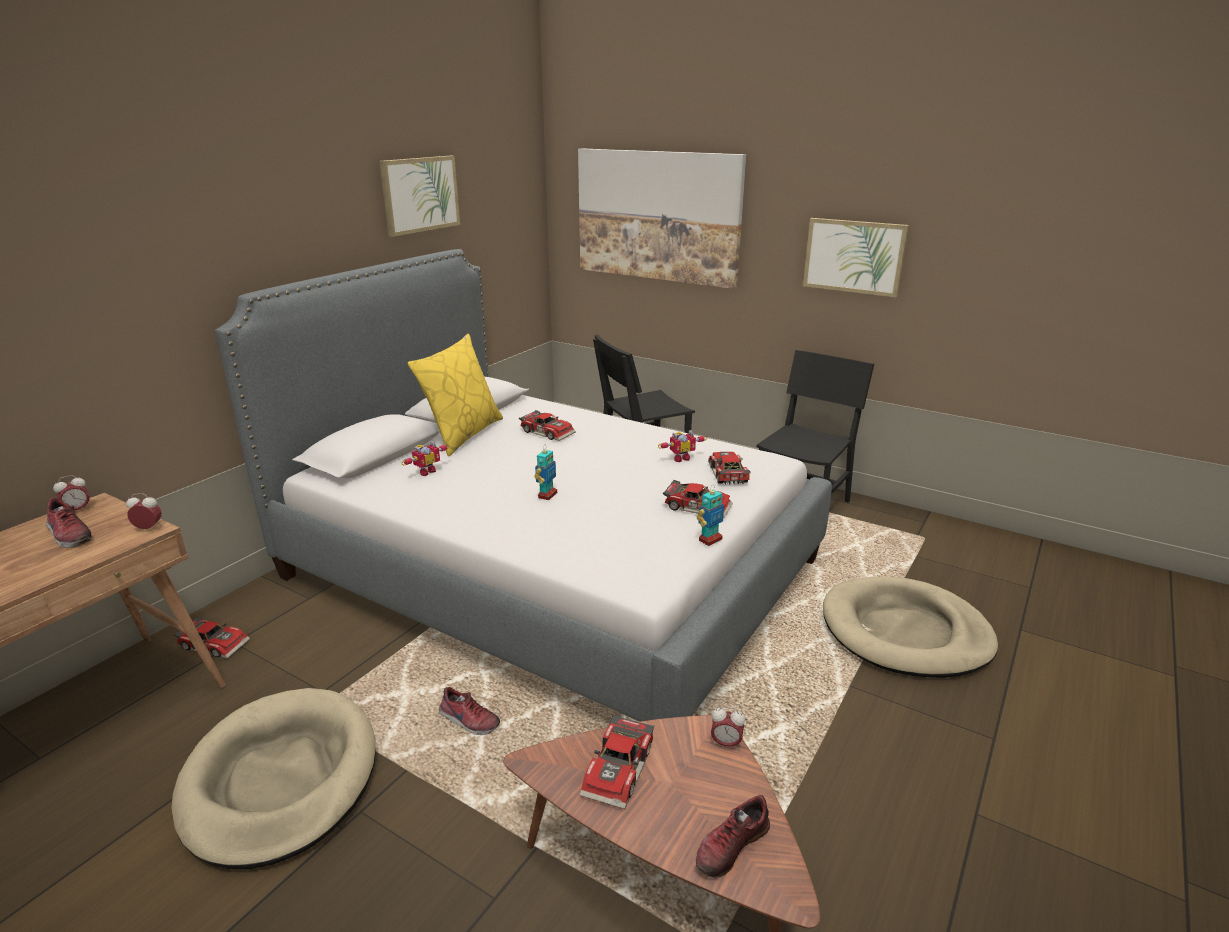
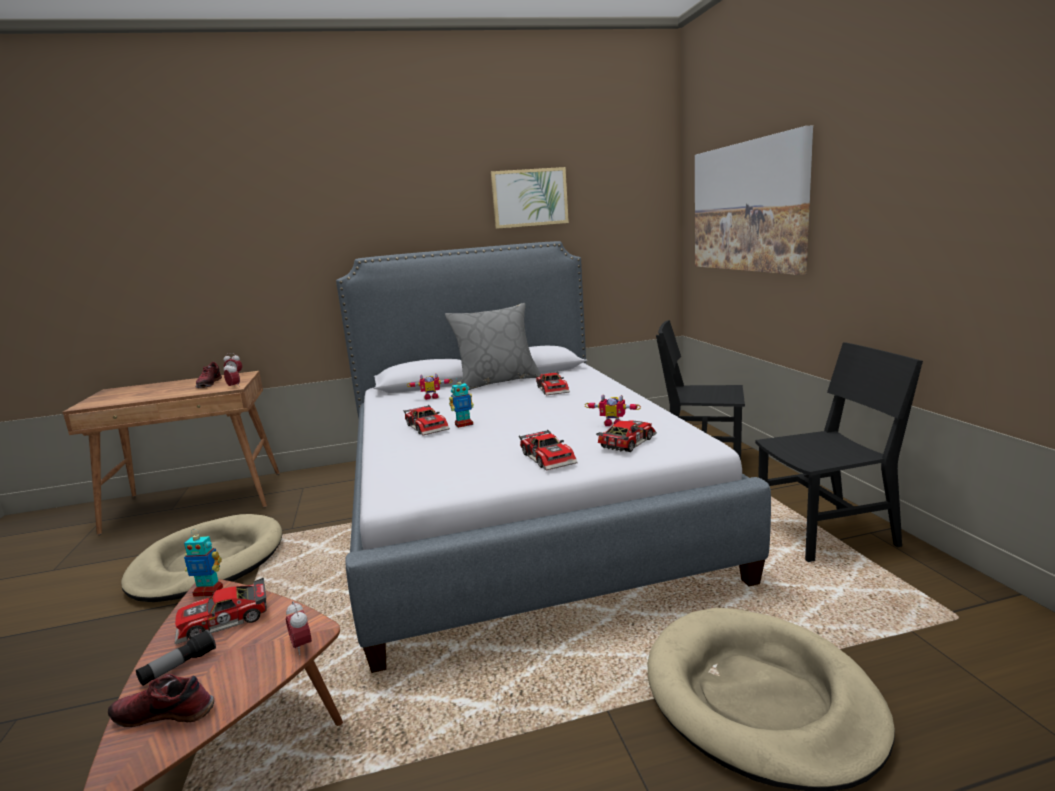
camera: 45 degrees right, 10 degrees down
toy car [173,616,250,659] -> toy car moved to [403,405,450,435]
yellow pillow [408,334,503,456] -> grey pillow [445,303,541,390]
shoe [439,687,500,735] -> none
toy robot [697,486,724,546] -> toy robot moved to [184,529,223,597]
picture [803,218,909,297] -> none
none -> flashlight [136,629,216,686]

